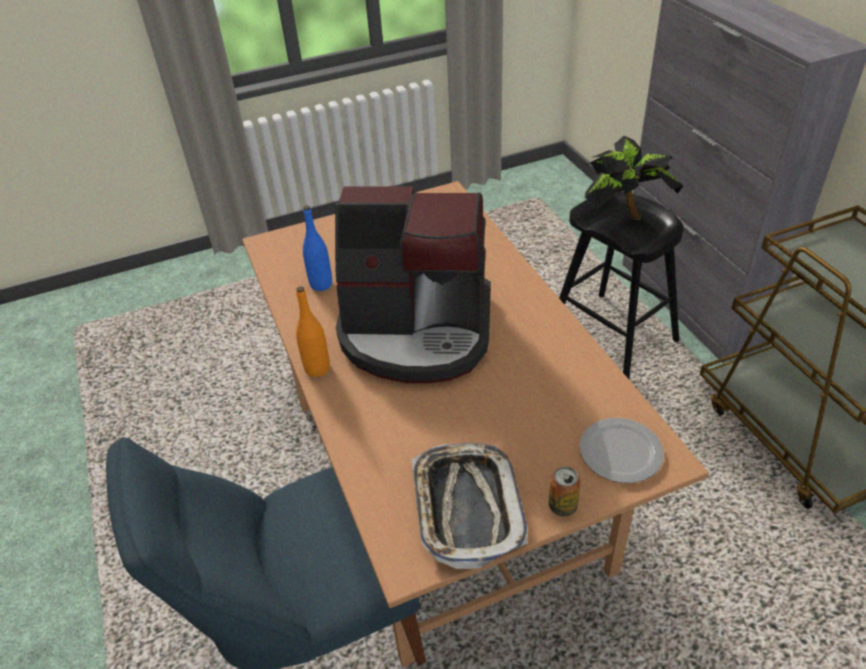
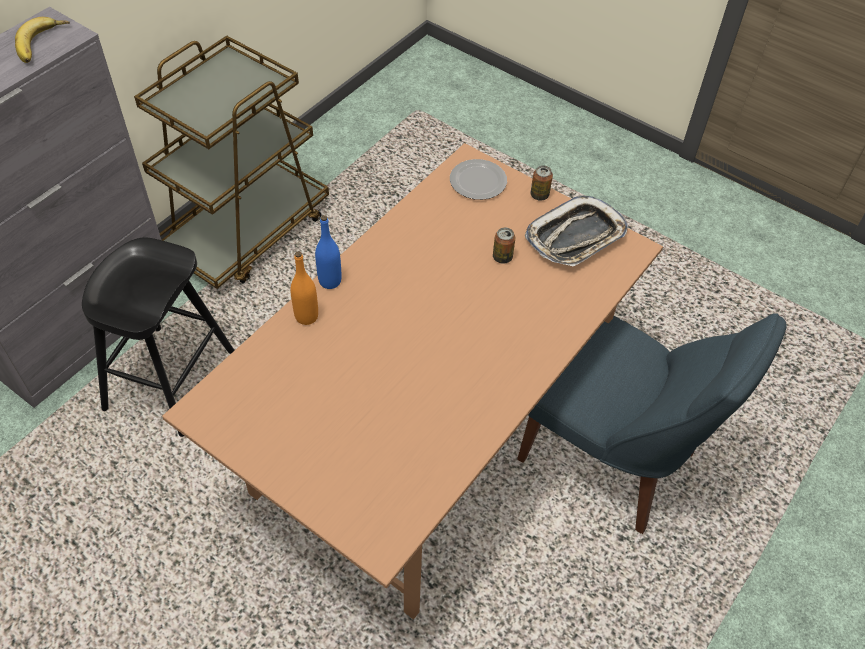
camera: 125 degrees left, 10 degrees up
orange bottle [296,286,330,377] -> orange bottle moved to [290,251,318,325]
blue bottle [303,205,332,291] -> blue bottle moved to [315,215,342,289]
coffee machine [335,186,491,383] -> none
potted plant [585,136,684,220] -> none
none -> banana [15,17,70,63]
none -> can [493,227,515,264]

